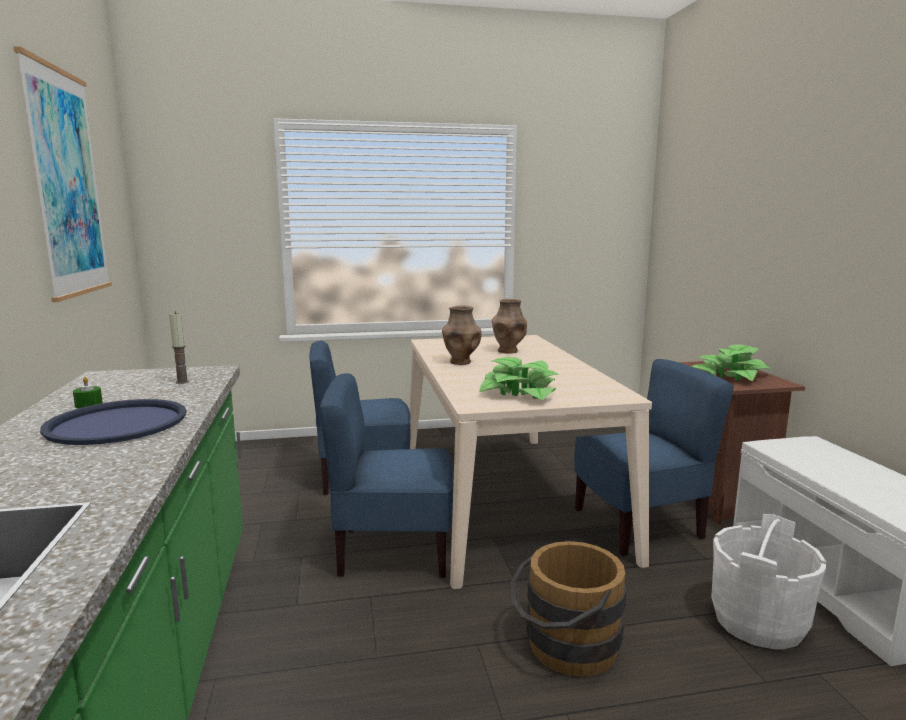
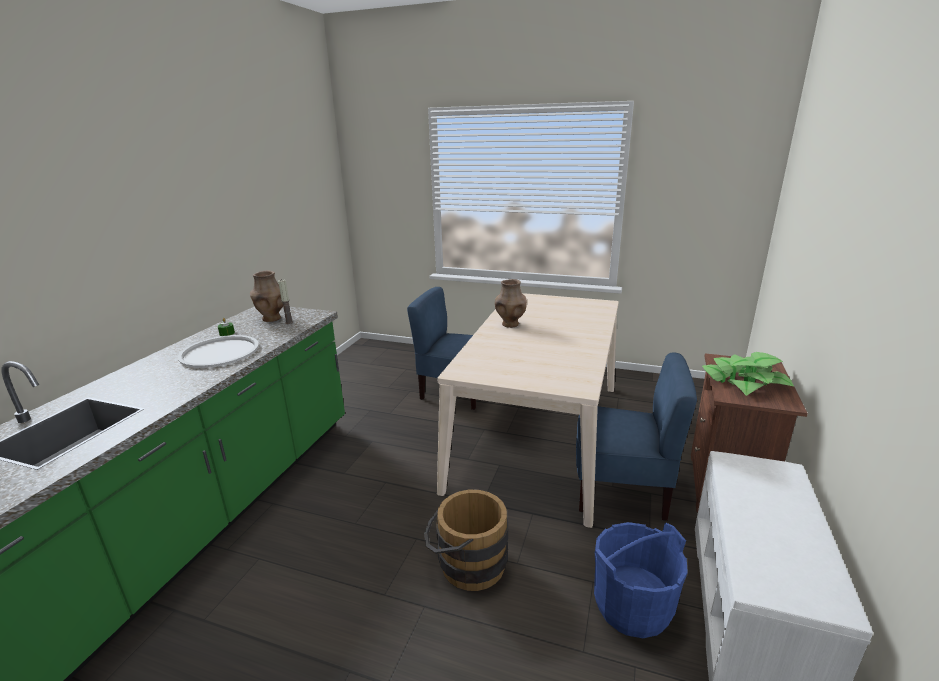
camera: 30 degrees right, 10 degrees up
picture [13,46,112,302] -> none
blue tray [40,399,187,445] -> white tray [178,335,259,368]
blue chair [320,373,454,578] -> none
potted plant [479,357,560,400] -> none
brown vase [492,299,527,354] -> brown vase moved to [250,271,283,322]
white bucket [711,514,826,650] -> blue bucket [594,522,688,638]

